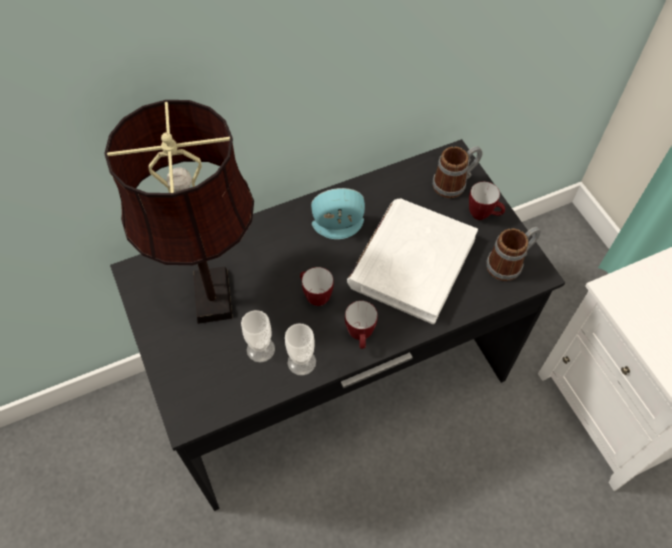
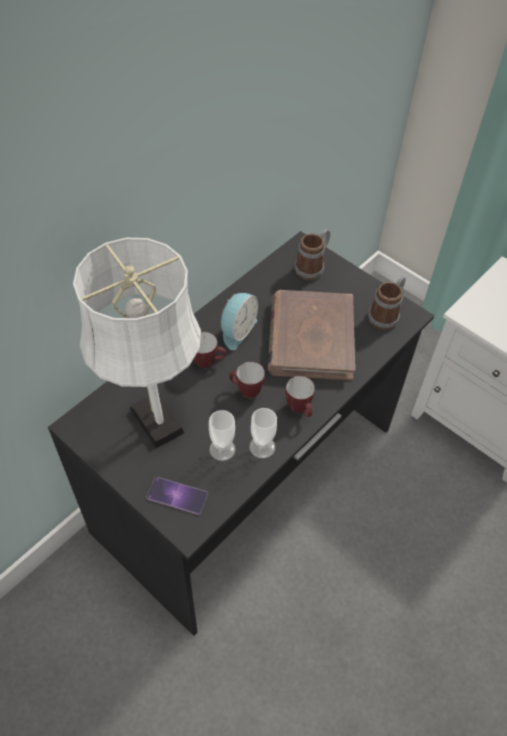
camera: 25 degrees left, 5 degrees down
brown table lamp [104,100,254,324] -> white table lamp [73,238,201,448]
alarm clock [311,188,365,239] -> alarm clock turned 150 degrees clockwise [221,293,258,350]
white book [347,199,478,324] -> brown book [268,290,355,380]
mug [469,181,505,220] -> mug moved to [194,332,226,368]
none -> phone [146,477,208,515]

